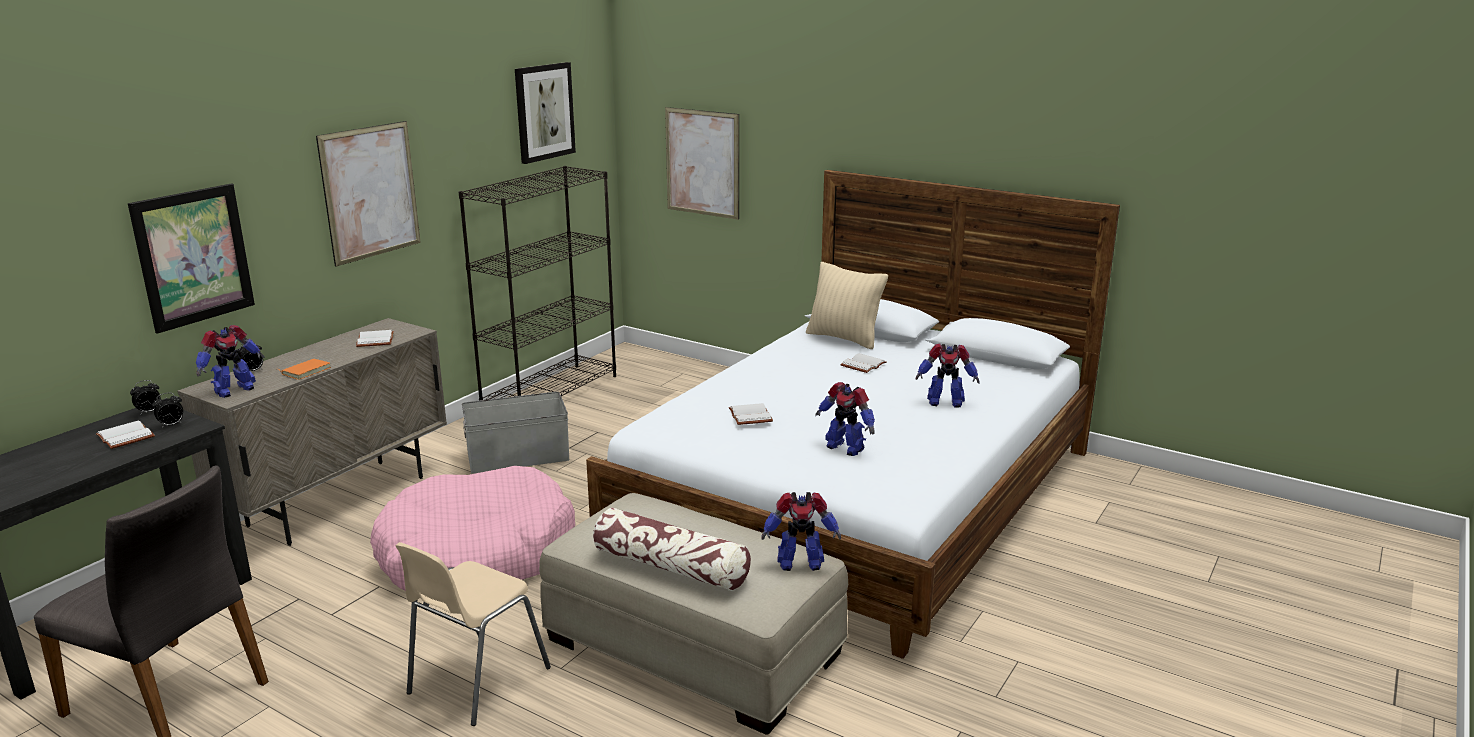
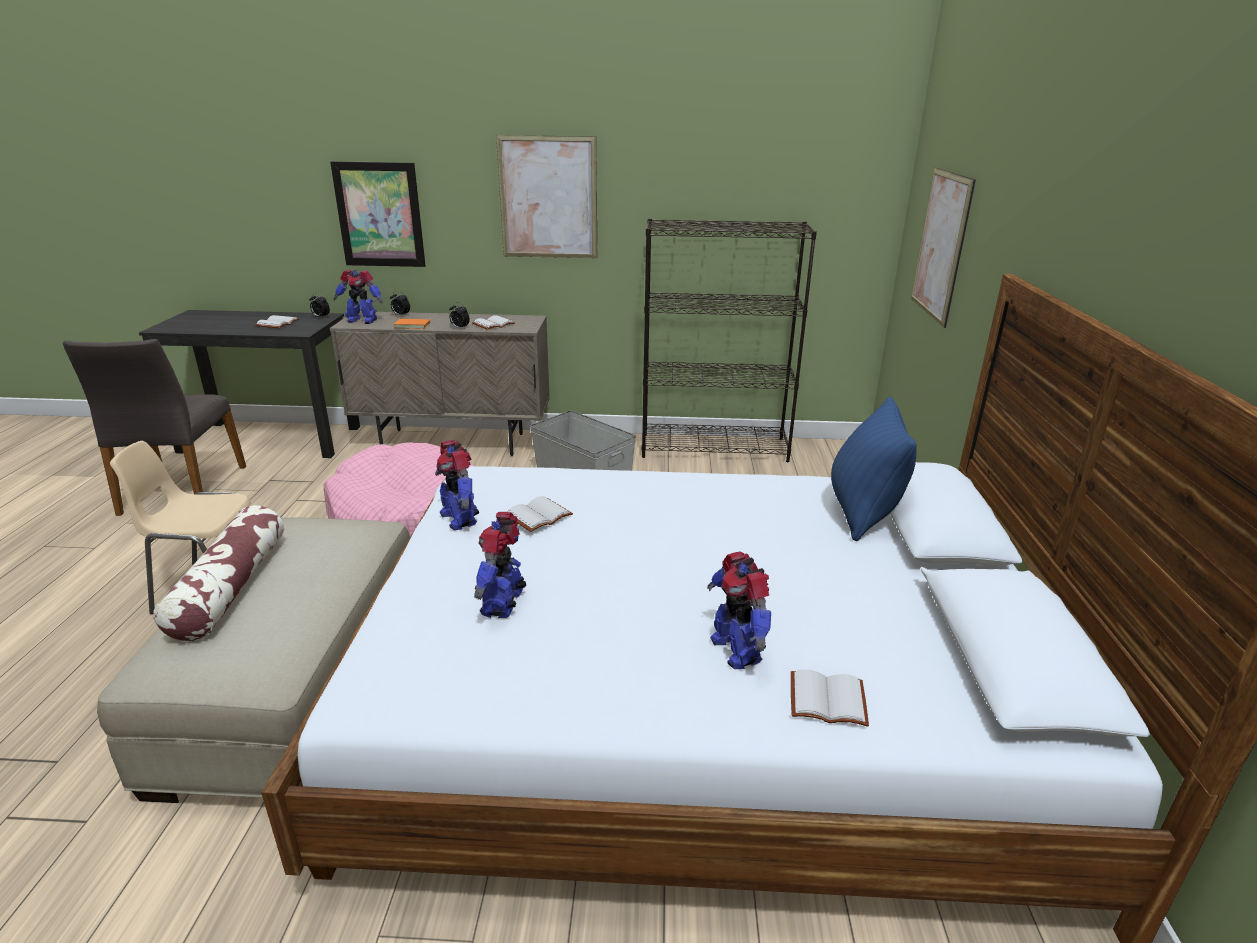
camera: 60 degrees right, 5 degrees up
alarm clock [152,393,183,428] -> alarm clock moved to [449,302,470,329]
picture [515,62,576,164] -> none
toy robot [761,492,841,571] -> toy robot moved to [435,440,479,530]
beige pillow [806,262,888,349] -> blue pillow [831,396,917,541]
white book [840,353,887,373] -> white book moved to [791,669,869,727]

